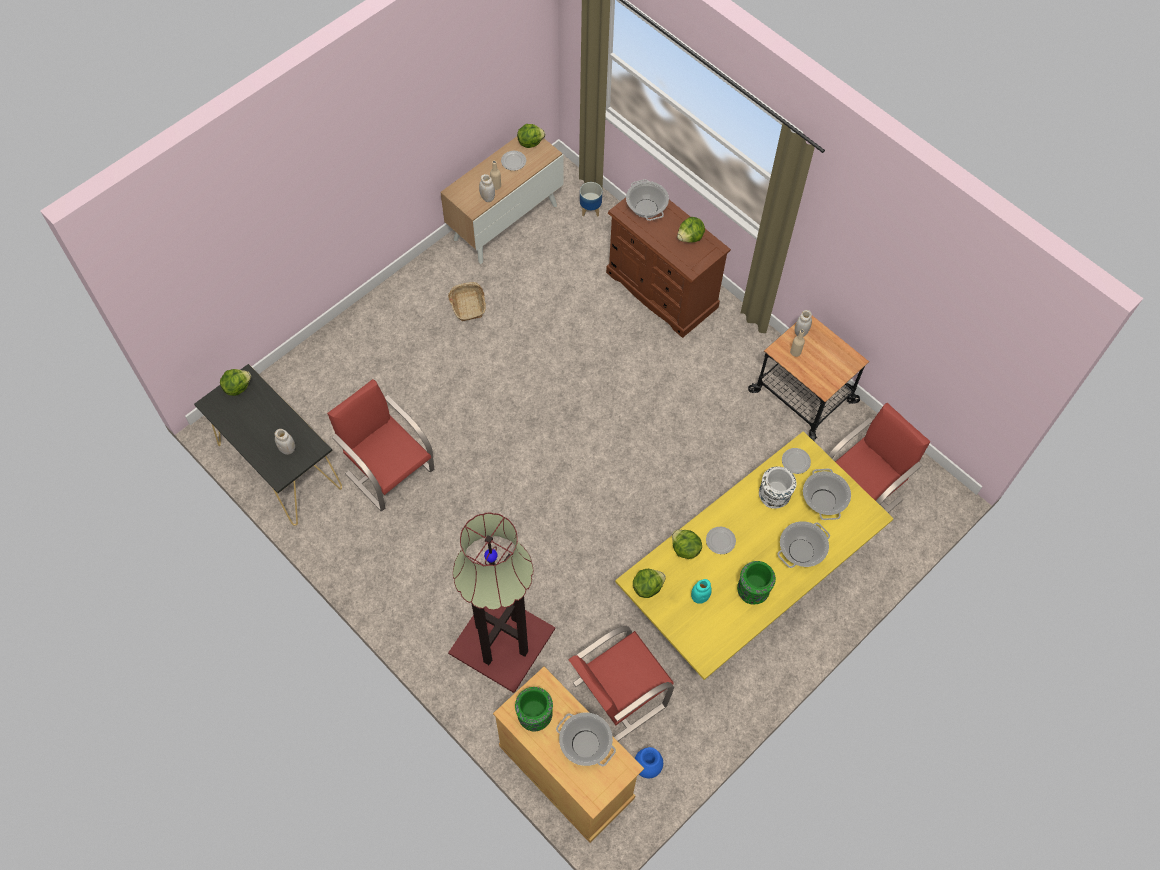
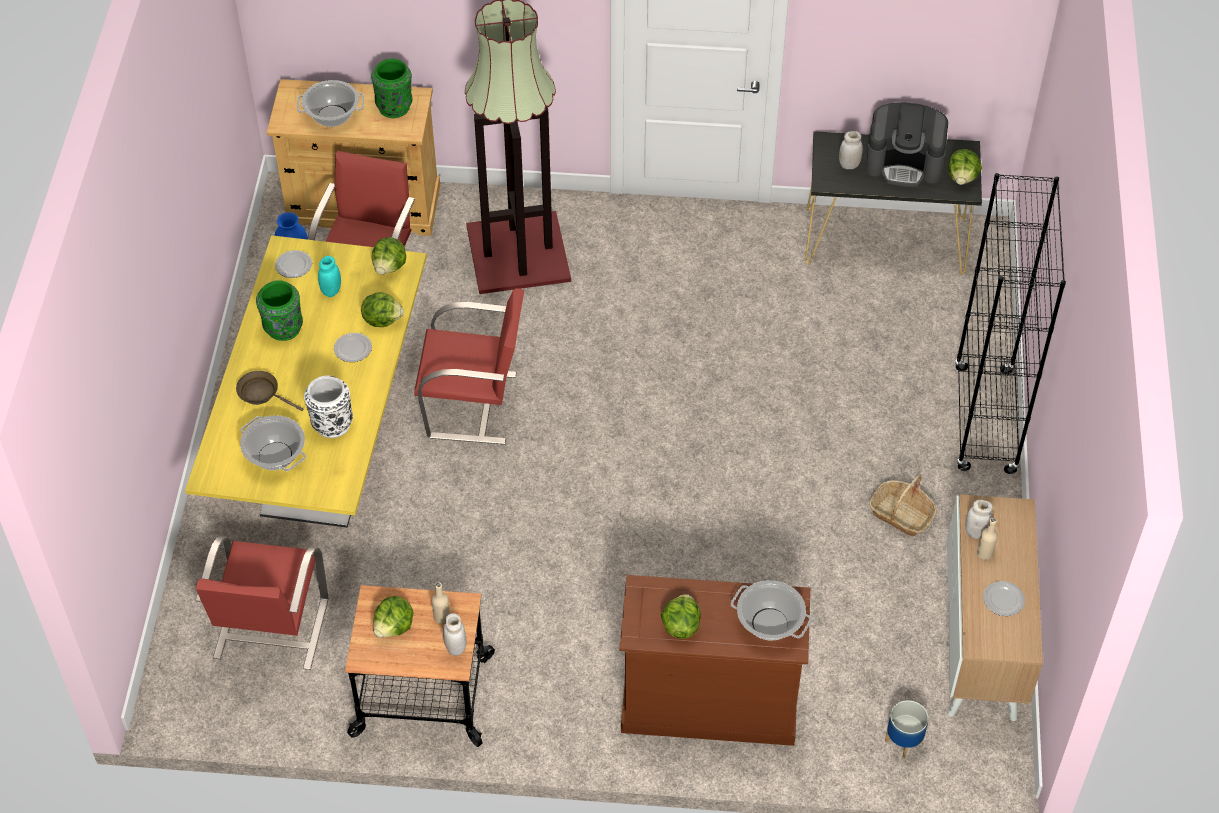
camera: 140 degrees right, 10 degrees down
red chair [327,379,434,511] -> red chair moved to [414,288,524,445]
lettuce [517,124,545,148] -> lettuce moved to [373,596,414,638]
cooking pot [777,521,830,568] -> brown frying pan [236,371,303,411]
plate [782,448,811,474] -> plate moved to [275,250,312,278]
none -> coffee machine [865,102,948,187]
none -> black bookcase [954,173,1066,474]

